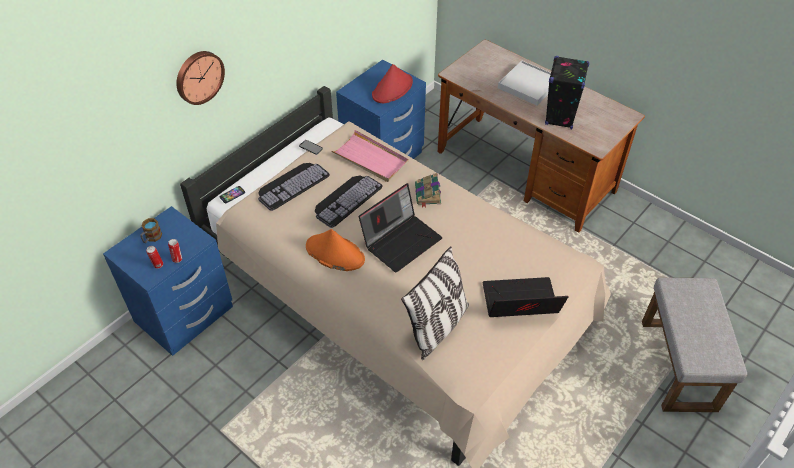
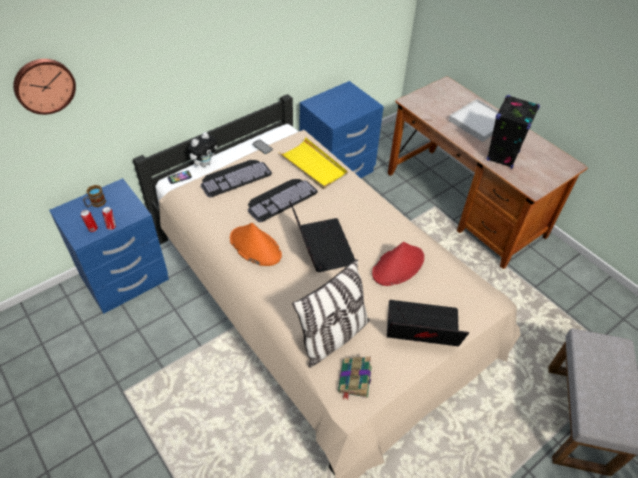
camera: 10 degrees right, 0 degrees up
wall clock [176,51,225,105] -> wall clock moved to [13,59,76,115]
pink tray [331,130,409,182] -> yellow tray [278,137,348,189]
laptop [358,183,442,273] -> laptop turned 75 degrees counterclockwise [290,201,355,272]
red hat [372,64,413,103] -> red hat moved to [372,242,424,286]
book [415,173,441,208] -> book moved to [338,356,372,400]
none -> plush toy [188,132,217,167]

